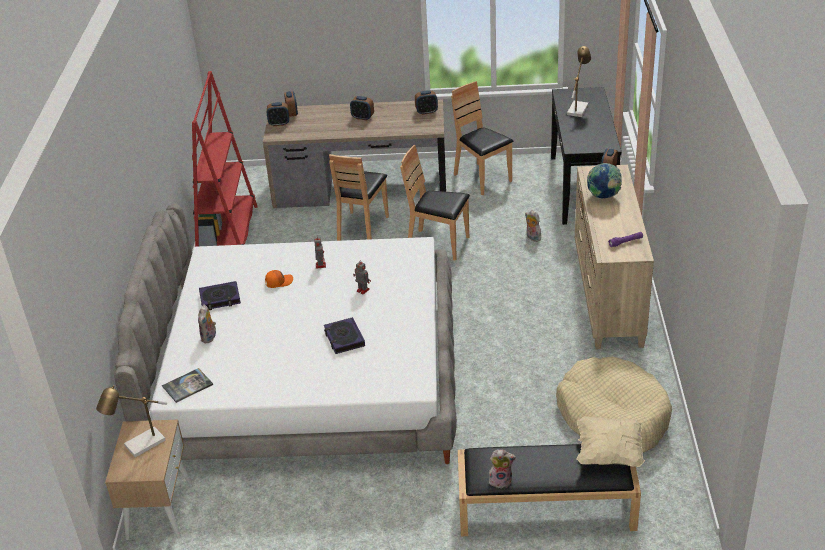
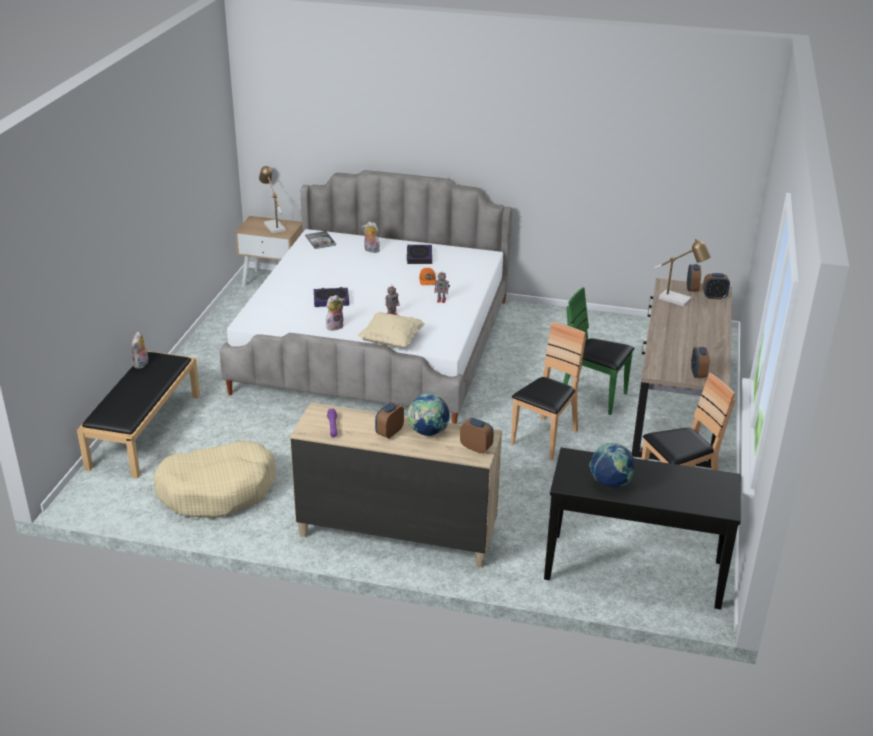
camera: 100 degrees right, 5 degrees down
red bookcase [192,71,258,247] -> none
brown chair [329,154,389,241] -> green chair [563,287,635,415]
alarm clock [350,96,374,121] -> alarm clock moved to [375,402,404,439]
plush toy [525,210,541,242] -> plush toy moved to [326,295,345,330]
table lamp [567,46,591,117] -> table lamp moved to [654,239,711,307]
beige pillow [576,416,645,467] -> beige pillow moved to [358,312,425,347]
none -> globe [589,443,635,487]

